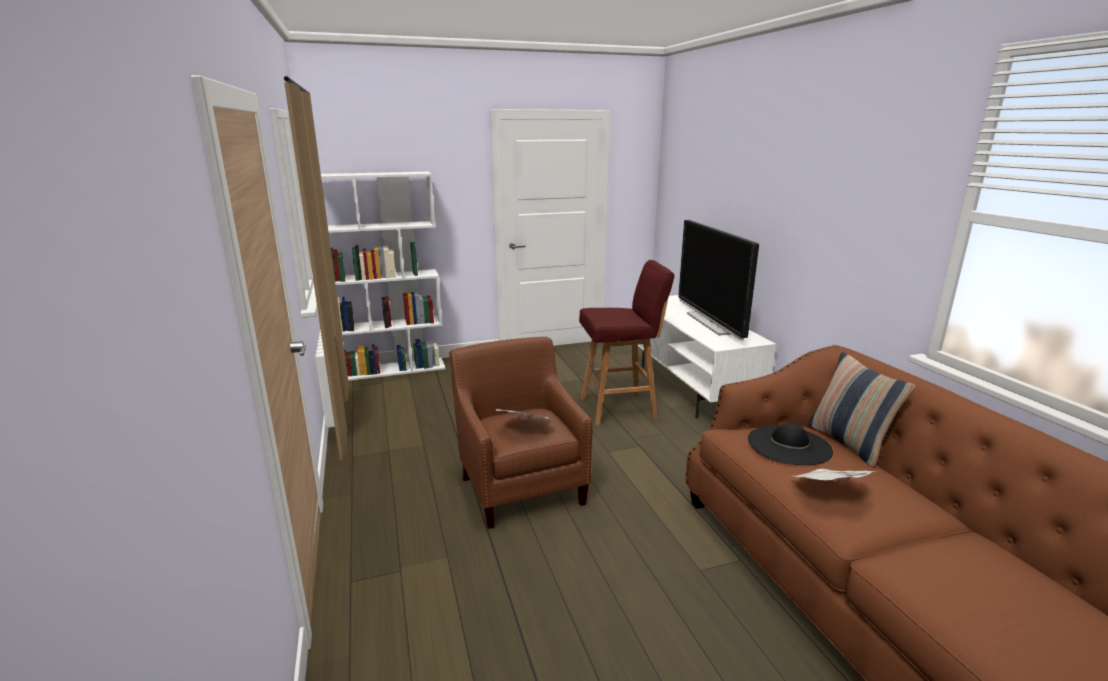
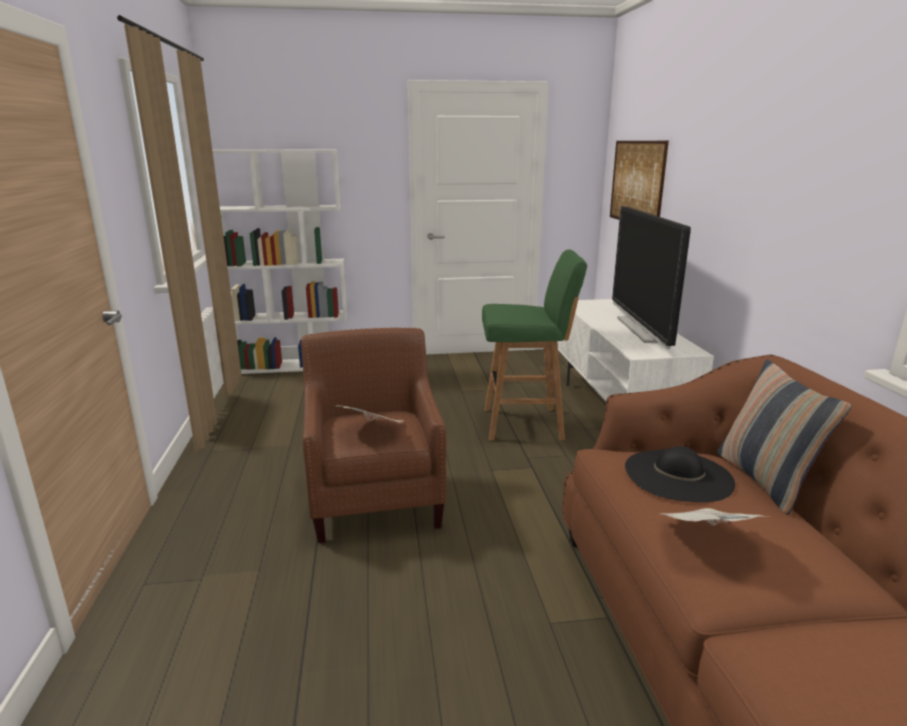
camera: 10 degrees right, 0 degrees up
red stool [579,260,675,426] -> green stool [482,249,587,440]
none -> picture [610,141,669,220]

